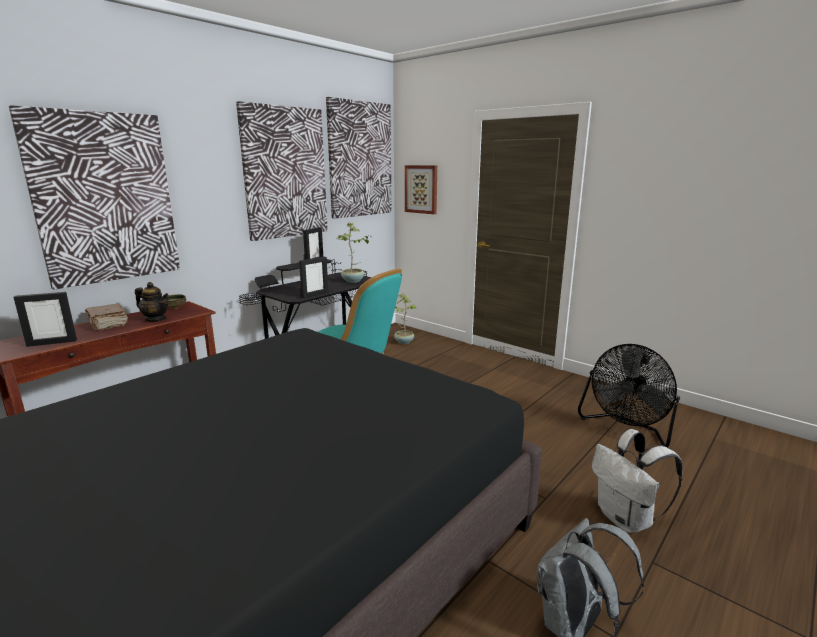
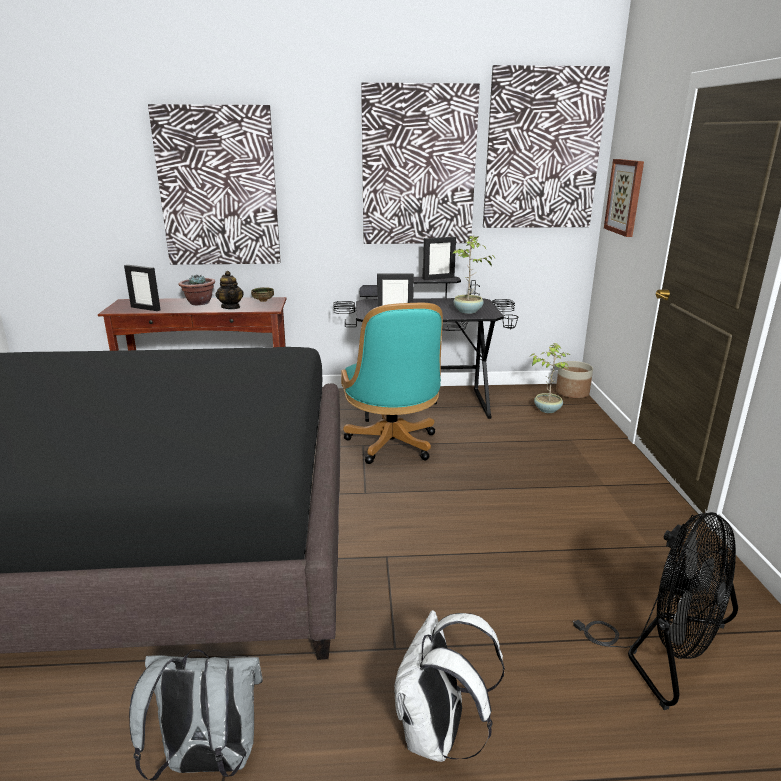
camera: 45 degrees right, 5 degrees up
brown book [85,304,128,331] -> potted plant [179,274,215,305]
black fan [578,344,680,447] -> black fan turned 135 degrees counterclockwise [573,512,738,710]
none -> planter [556,361,593,398]

